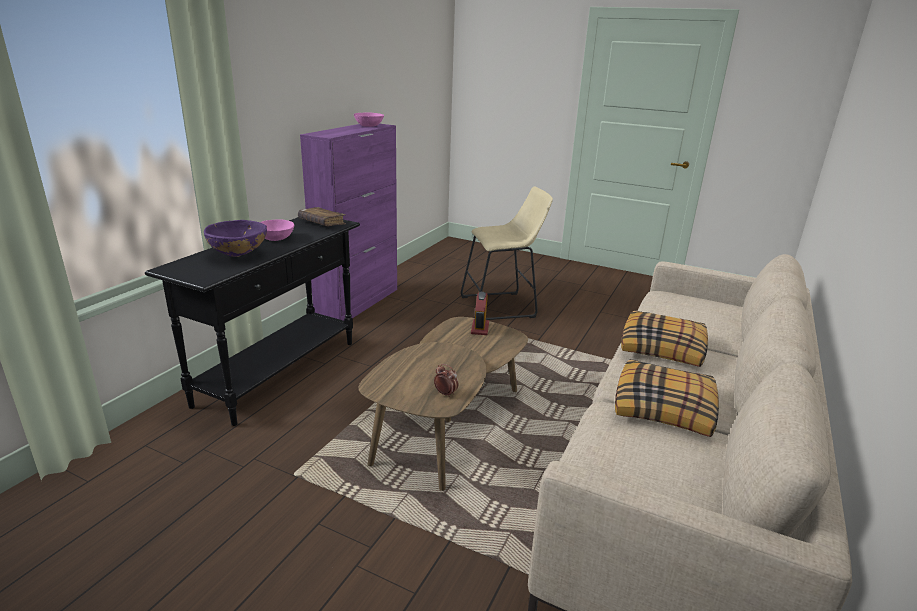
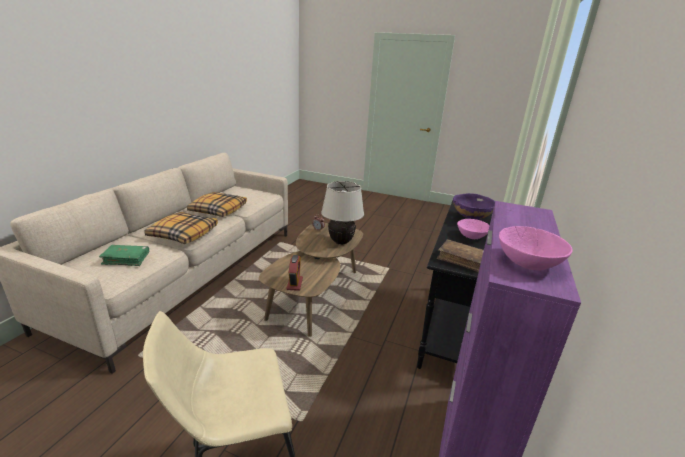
camera: 175 degrees right, 0 degrees up
none -> green book [99,245,150,266]
none -> beige table lamp [321,181,364,245]

